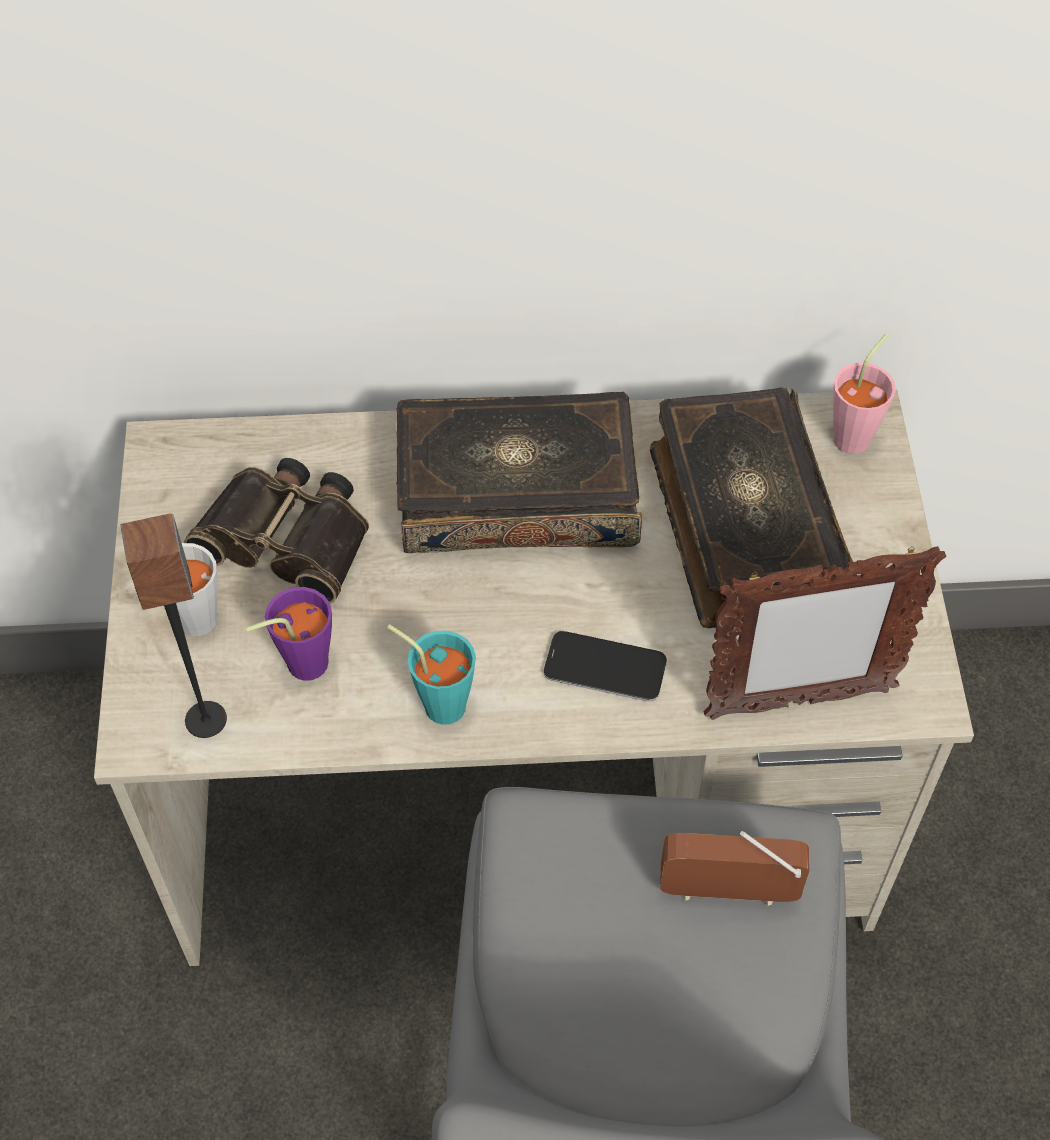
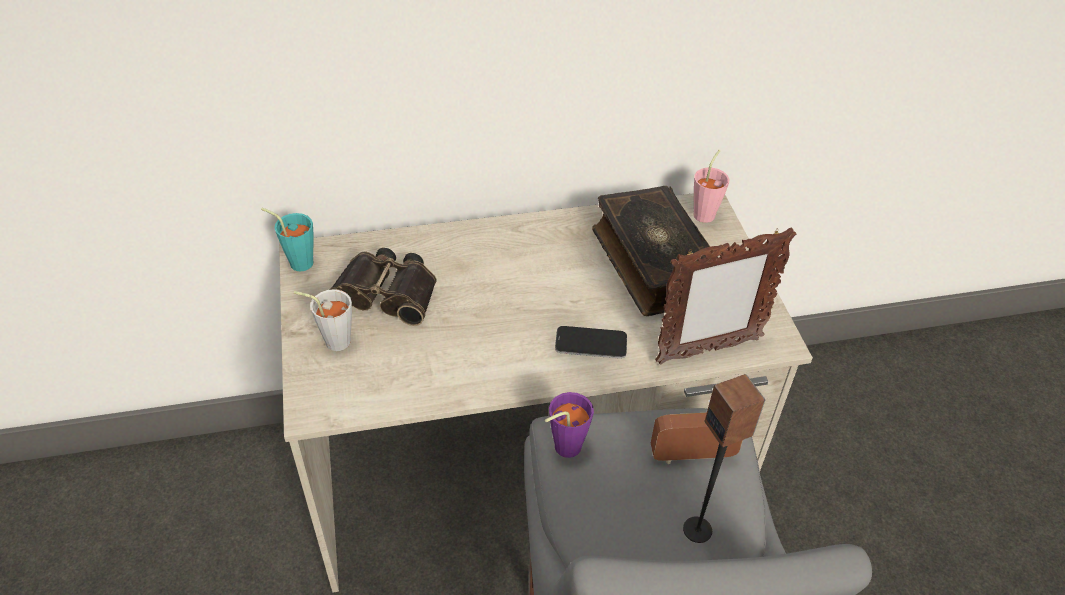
camera: 10 degrees left, 10 degrees down
speaker [120,514,227,738] -> speaker moved to [683,374,766,543]
purple cup [246,587,332,681] -> purple cup moved to [545,392,594,458]
turquoise cup [387,624,476,725] -> turquoise cup moved to [261,207,314,272]
book [396,392,642,553] -> none

